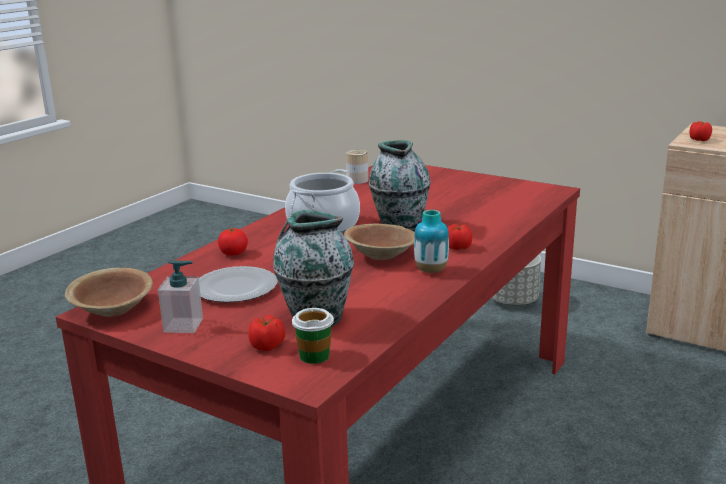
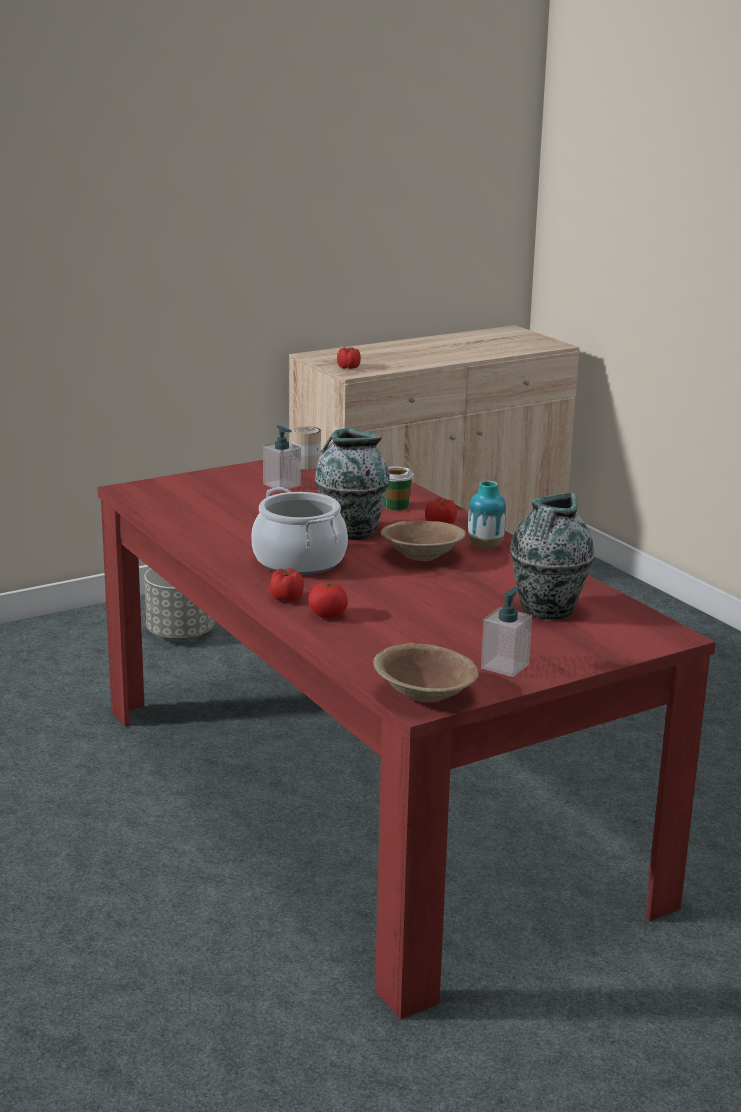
camera: 65 degrees left, 0 degrees up
plate [199,266,277,302] -> none
tomato [249,315,285,351] -> tomato moved to [270,568,304,602]
cup [292,308,334,364] -> cup moved to [384,466,414,511]
can [346,150,368,184] -> can moved to [293,426,321,470]
none -> soap dispenser [263,426,301,489]

